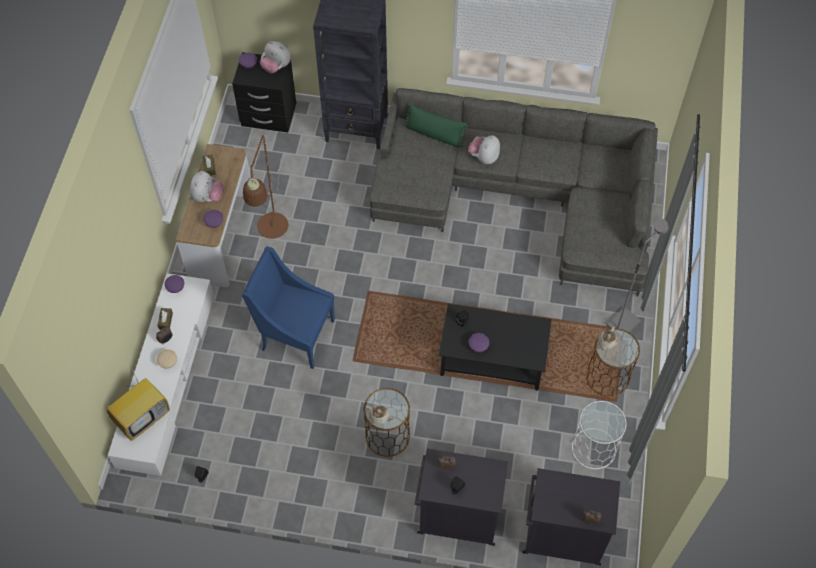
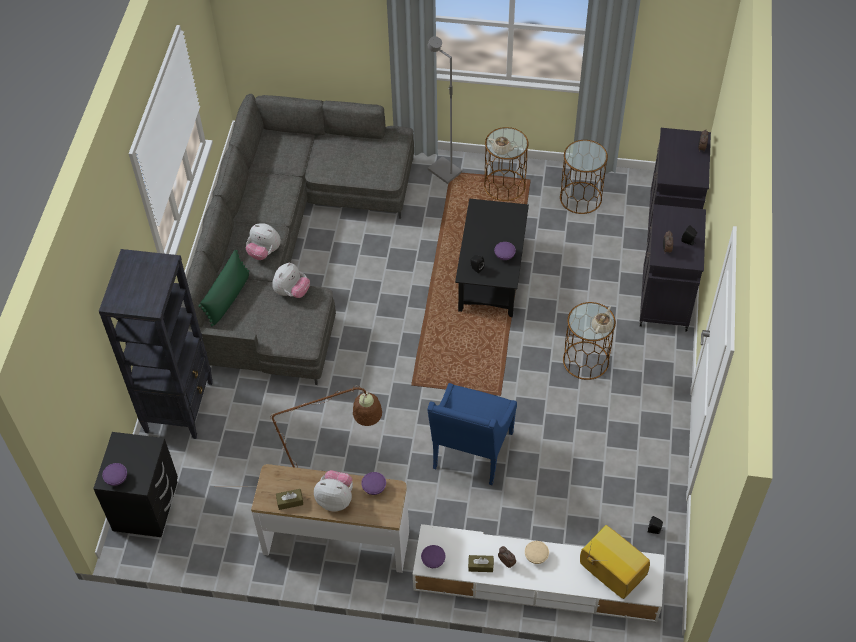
camera: 90 degrees left, 5 degrees down
plush toy [260,41,291,73] -> plush toy moved to [272,263,310,298]
white side table [572,401,627,469] -> brown side table [560,140,608,214]

